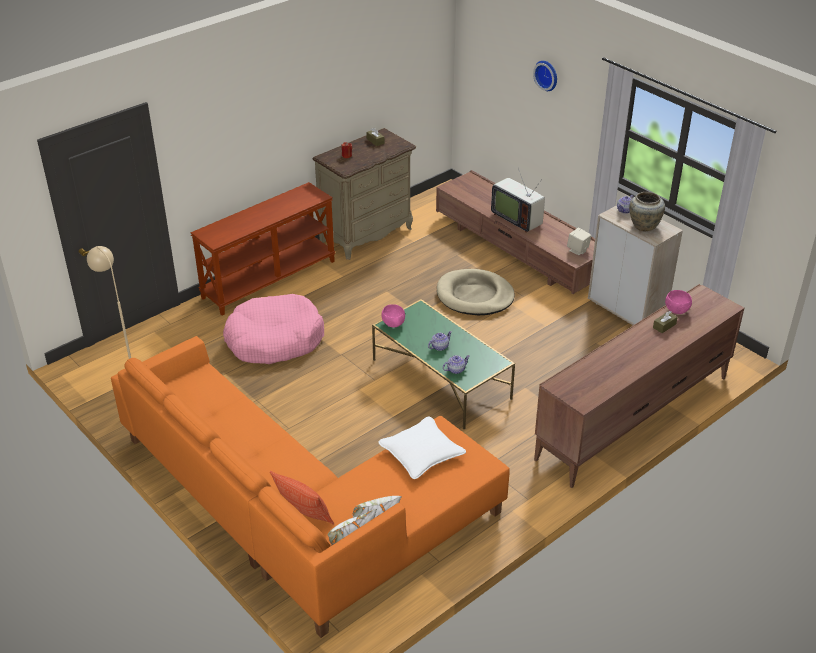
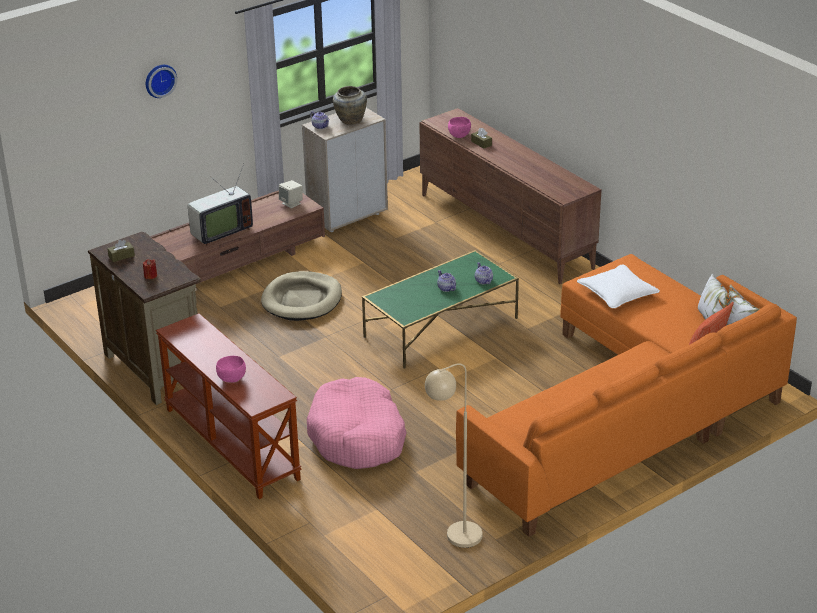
camera: 85 degrees left, 5 degrees down
pink bowl [381,304,405,328] -> pink bowl moved to [216,356,246,382]

